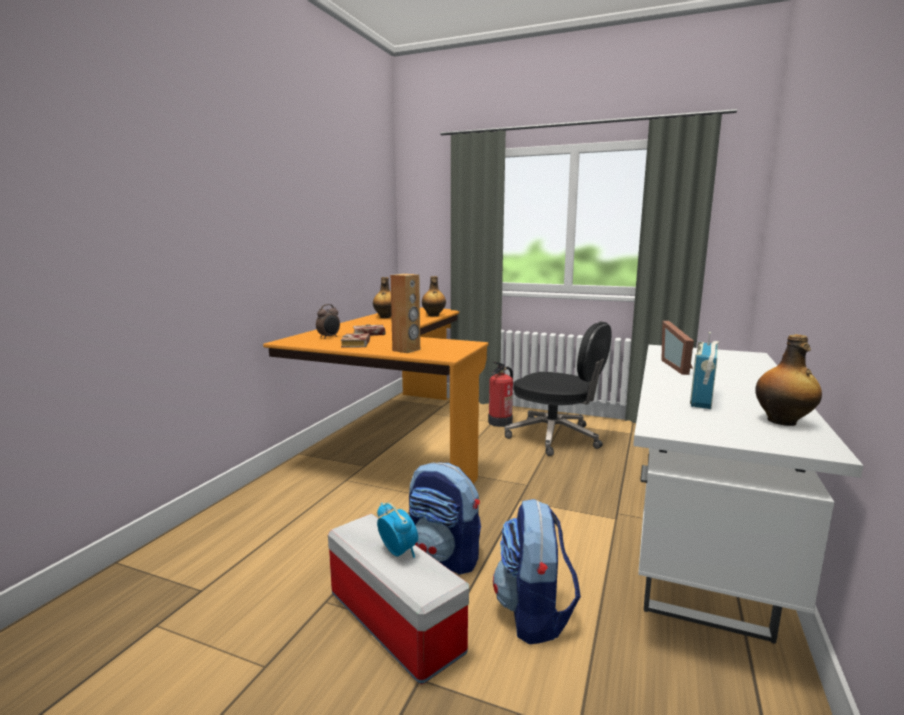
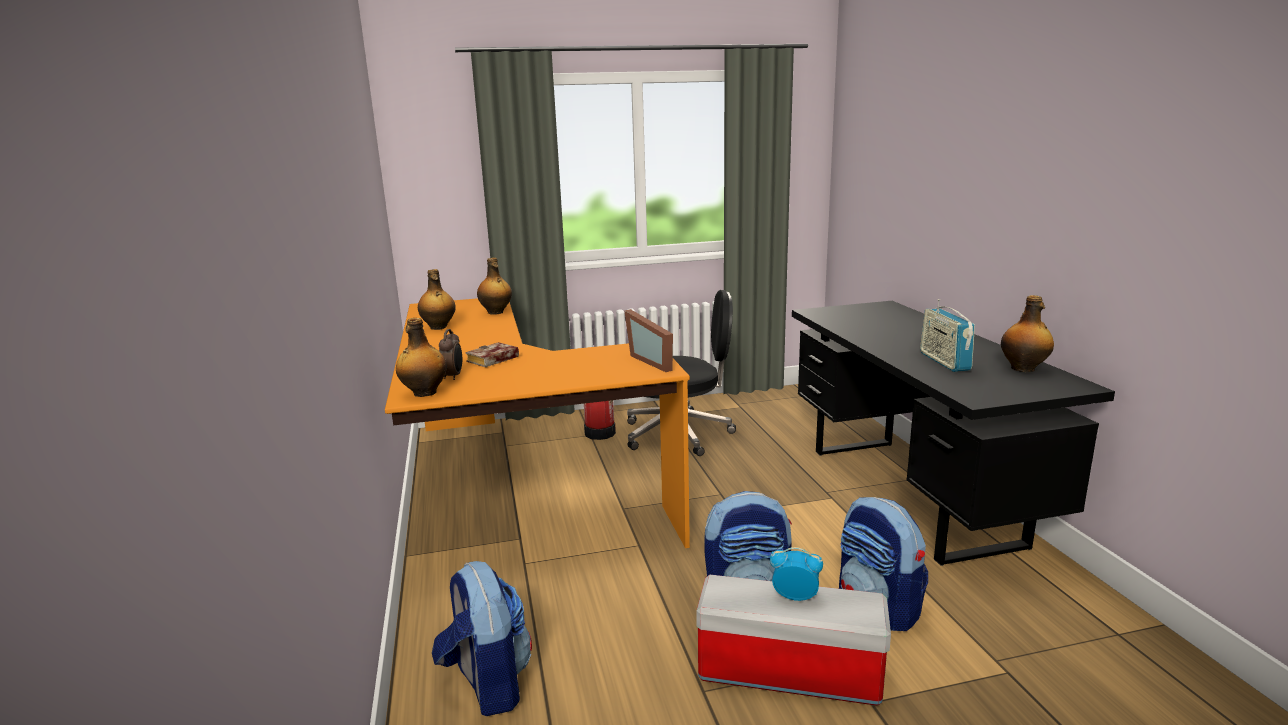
camera: 35 degrees left, 5 degrees up
book [341,333,370,348] -> none
brown speaker [390,274,420,353] -> none
white desk [633,345,864,644] -> black desk [792,301,1115,566]
picture frame [661,321,694,375] -> picture frame moved to [624,309,673,372]
none -> bottle [396,318,447,397]
none -> backpack [432,561,532,716]

